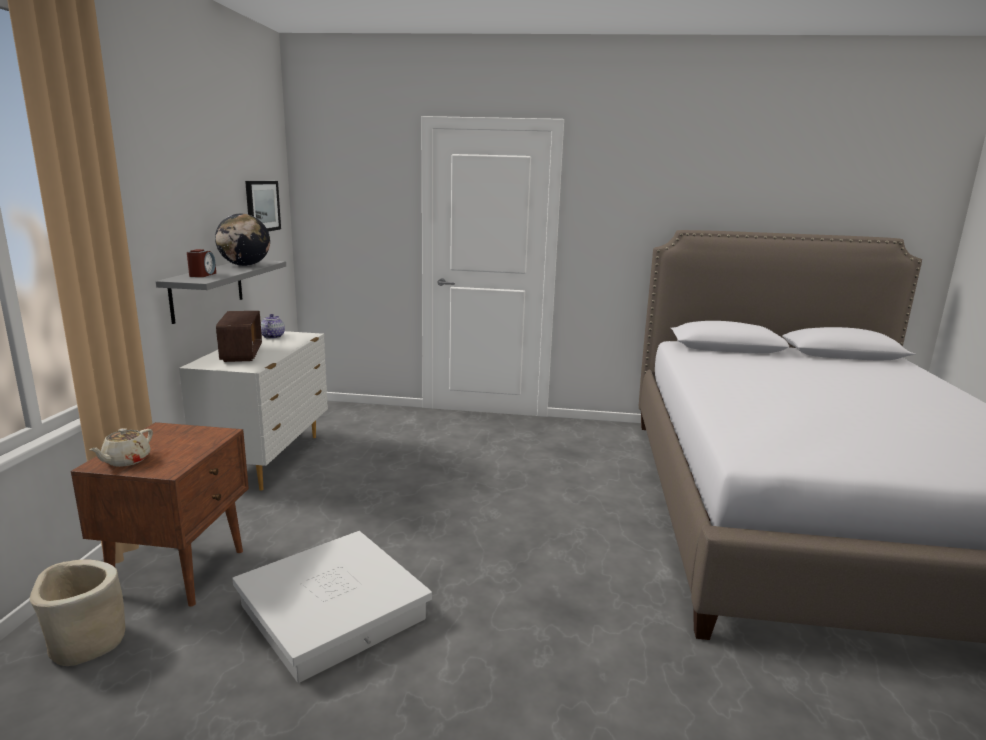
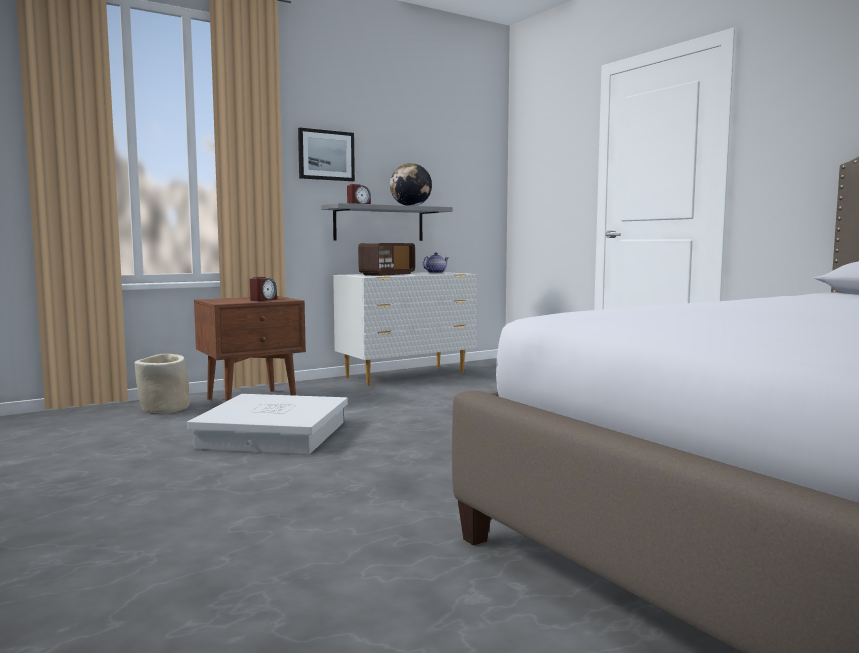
camera: 50 degrees right, 10 degrees down
beige teapot [89,428,153,467] -> none
picture [245,181,281,231] -> picture moved to [298,128,355,181]
none -> alarm clock [250,277,277,301]

